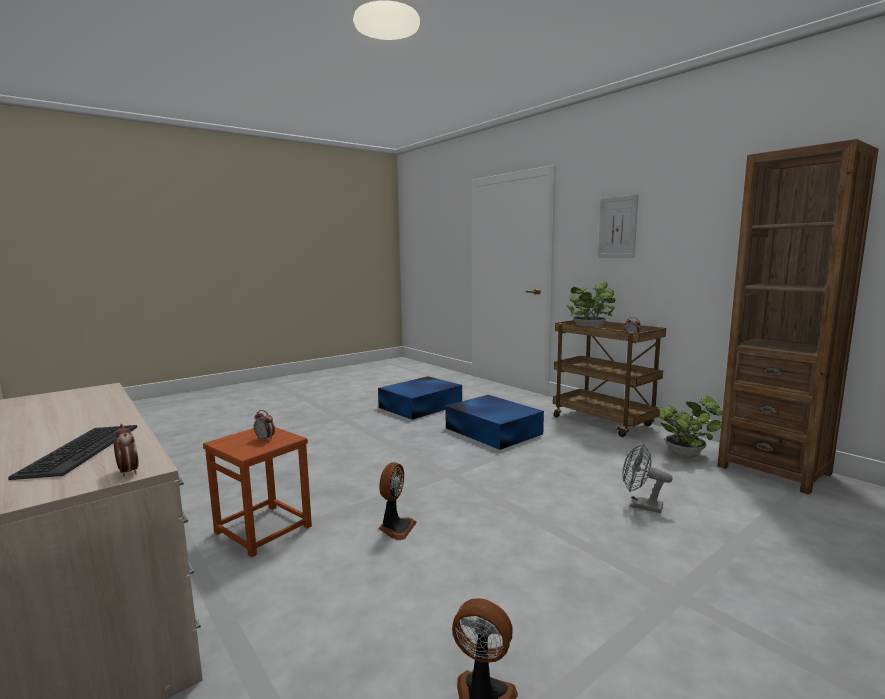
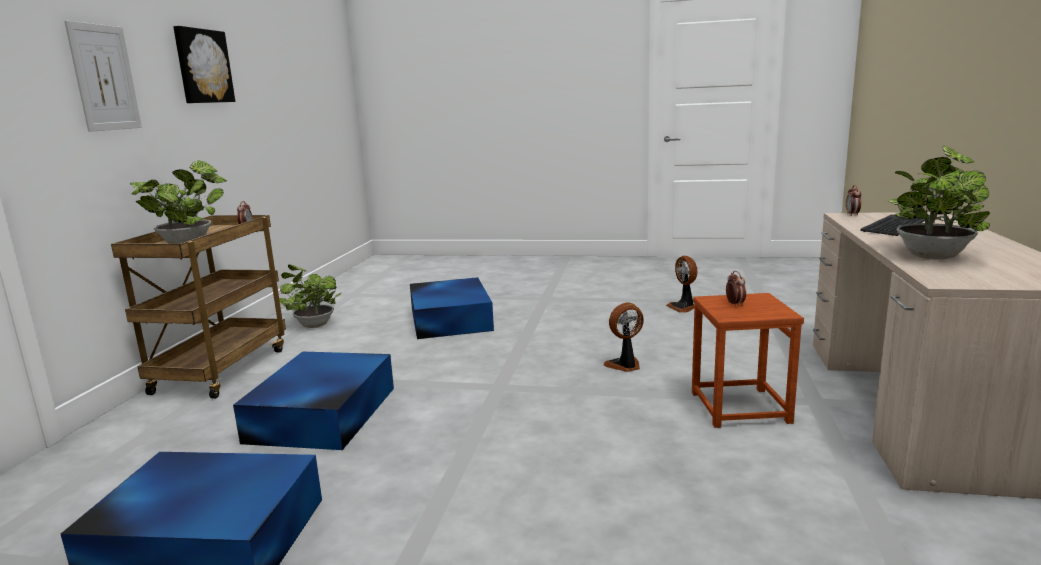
camera: 130 degrees left, 5 degrees up
grey fan [622,444,673,513] -> blue storage box [410,277,494,339]
brown bookcase [717,139,879,495] -> none
none -> picture [173,26,235,103]
none -> potted plant [888,145,990,260]

